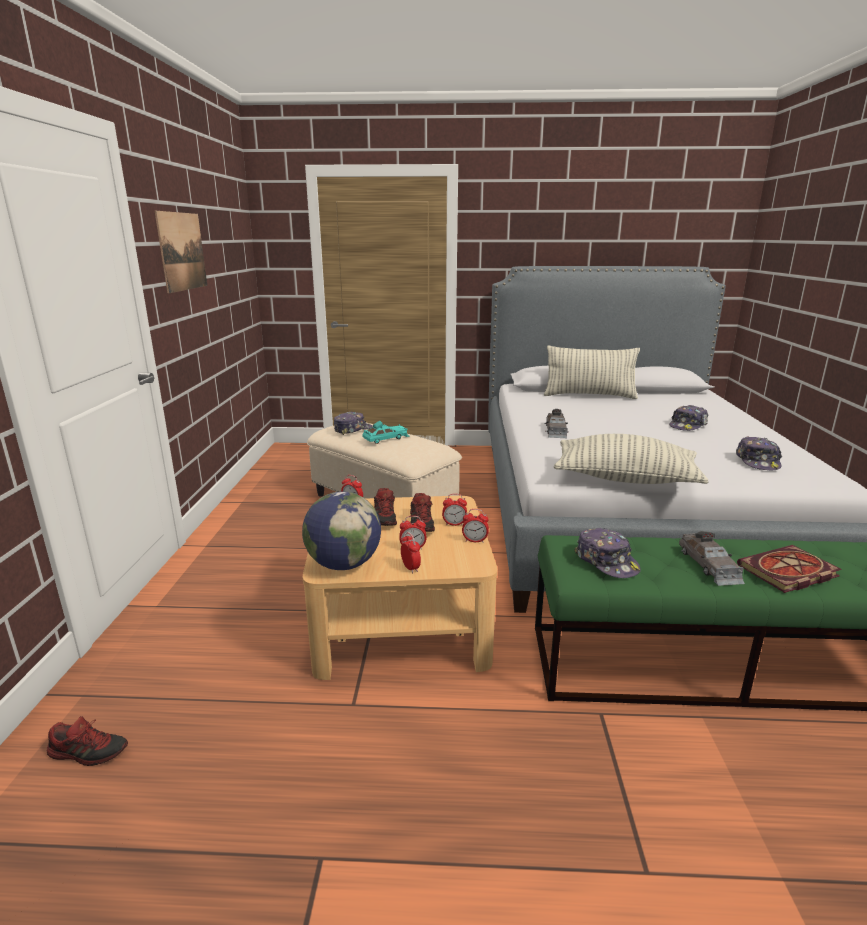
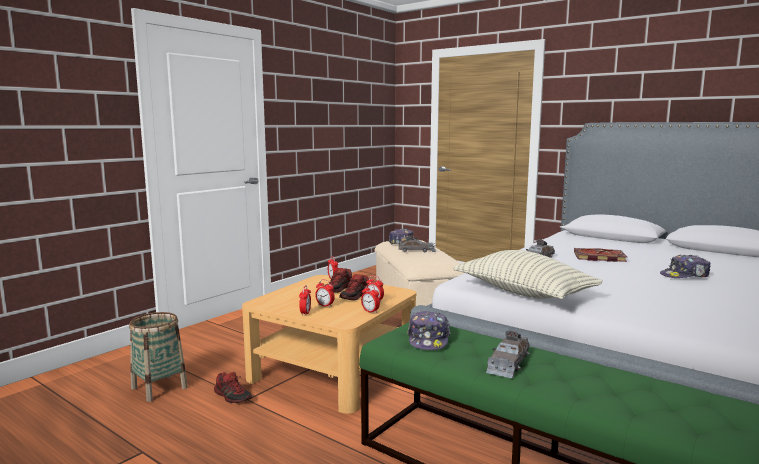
camera: 35 degrees right, 10 degrees down
shoe [47,716,128,766] -> shoe moved to [214,372,252,403]
picture [155,211,207,293] -> none
globe [302,491,381,570] -> none
turquoise toy car [362,421,410,444] -> grey toy car [399,235,436,252]
pillow [544,346,640,399] -> none
cap [736,436,782,470] -> none
book [737,545,842,593] -> book moved to [574,248,627,262]
none -> basket [129,312,188,402]

